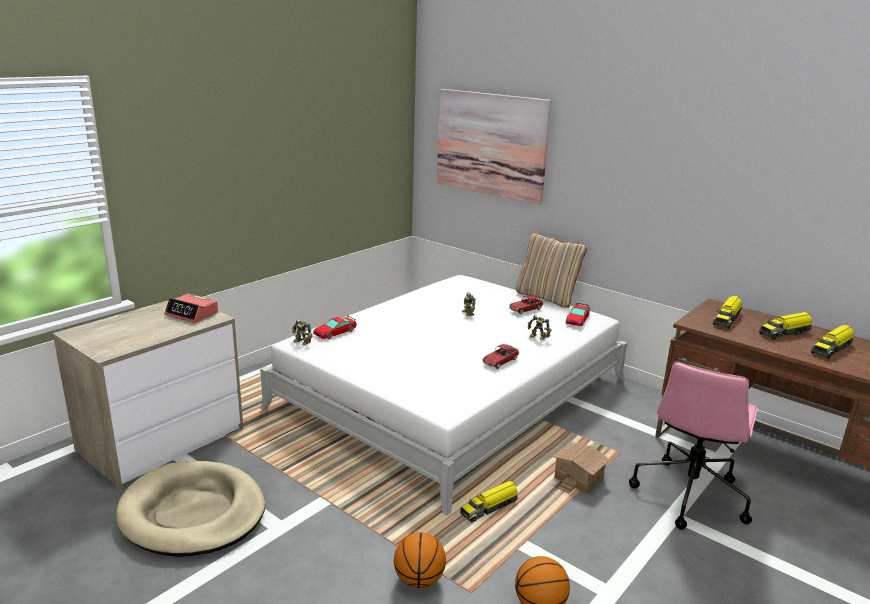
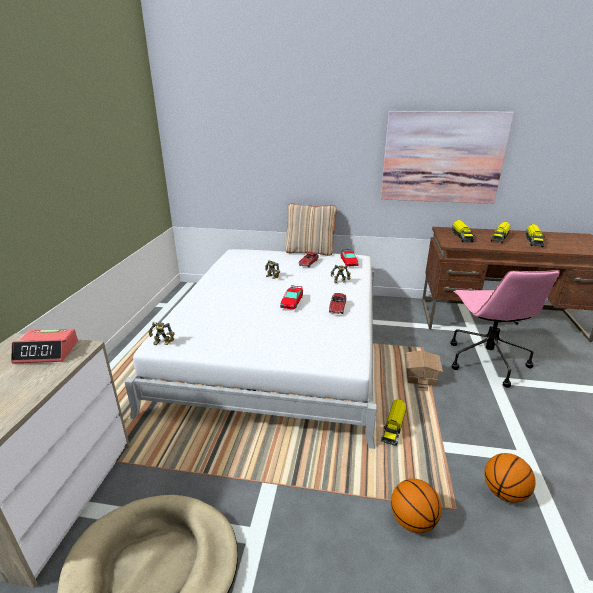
camera: 30 degrees left, 5 degrees up
toy car [313,315,357,339] -> toy car moved to [280,285,303,310]
picture [437,89,551,205] -> picture moved to [381,111,514,204]

